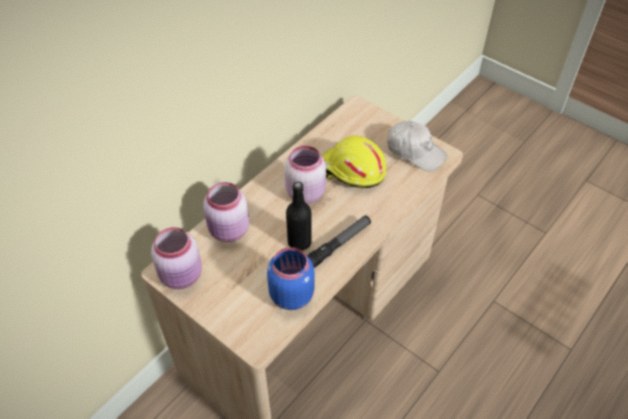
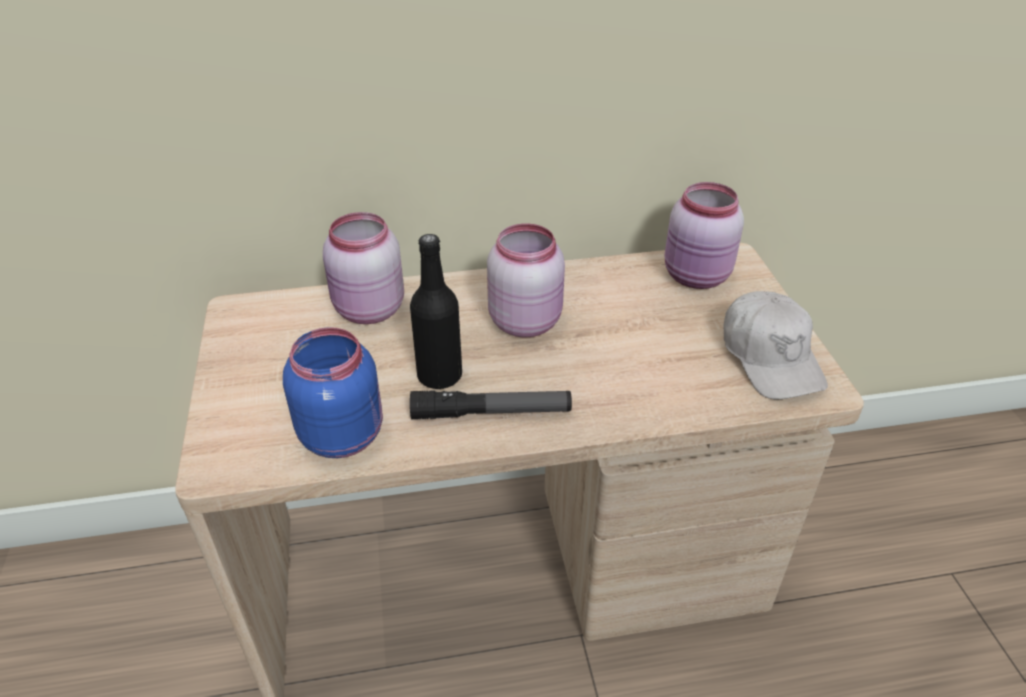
camera: 40 degrees right, 10 degrees down
pink jar [151,227,202,289] -> pink jar moved to [665,182,744,289]
yellow hard hat [322,135,386,188] -> none

